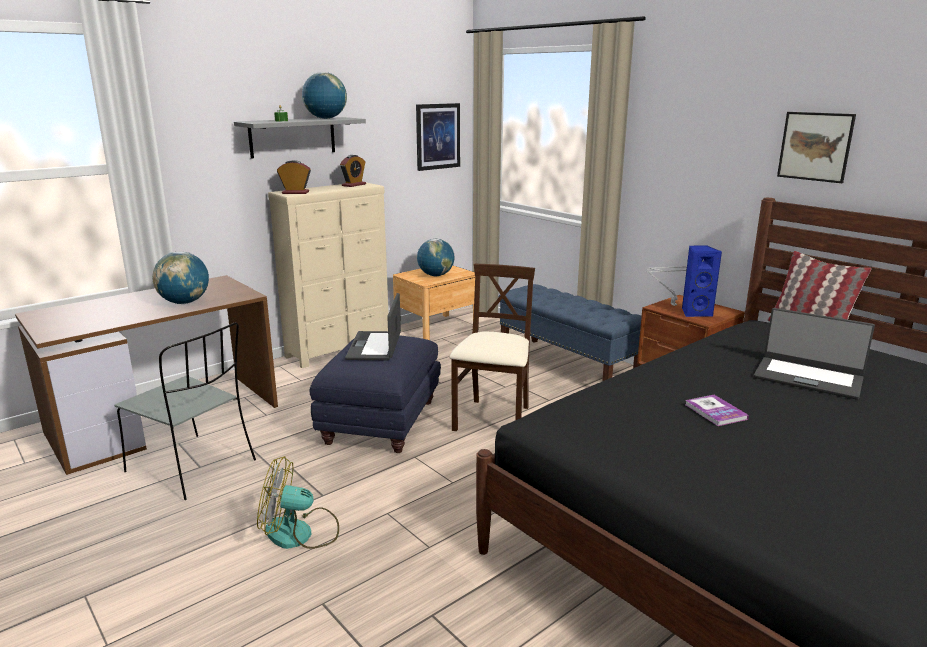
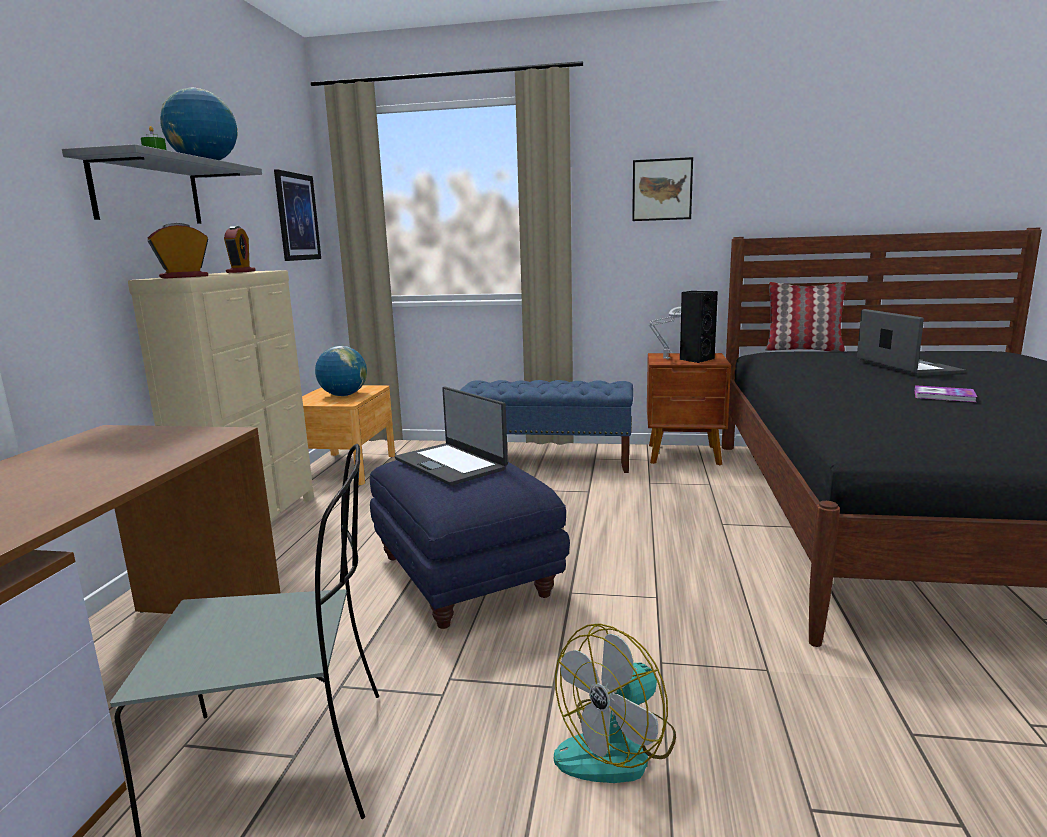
camera: 40 degrees left, 5 degrees down
globe [152,251,209,304] -> none
beige chair [449,264,535,431] -> none
blue speaker [682,245,722,317] -> black speaker [680,291,718,363]
laptop [754,308,875,400] -> laptop turned 90 degrees counterclockwise [857,309,966,376]
picture [777,112,856,183] -> picture moved to [632,157,693,221]

